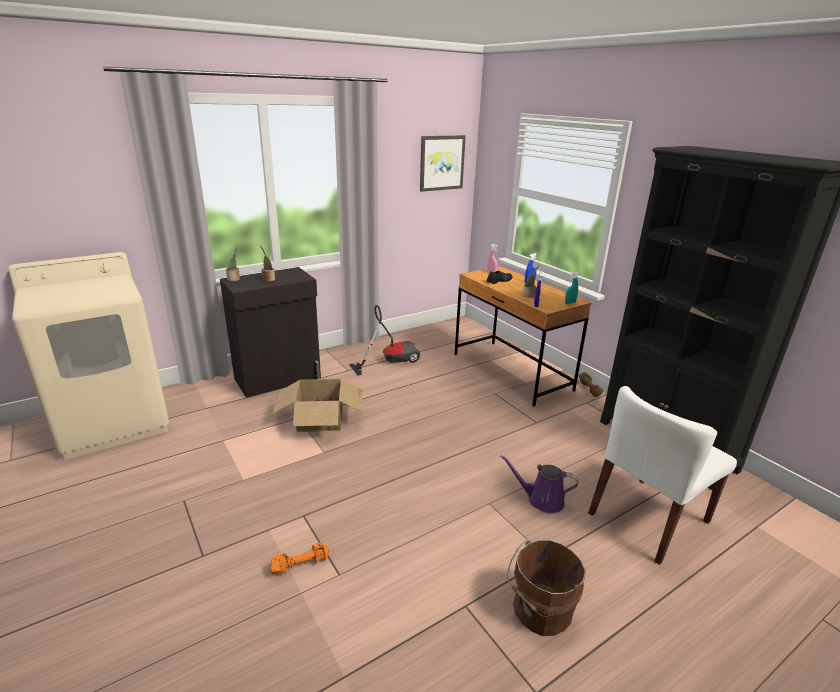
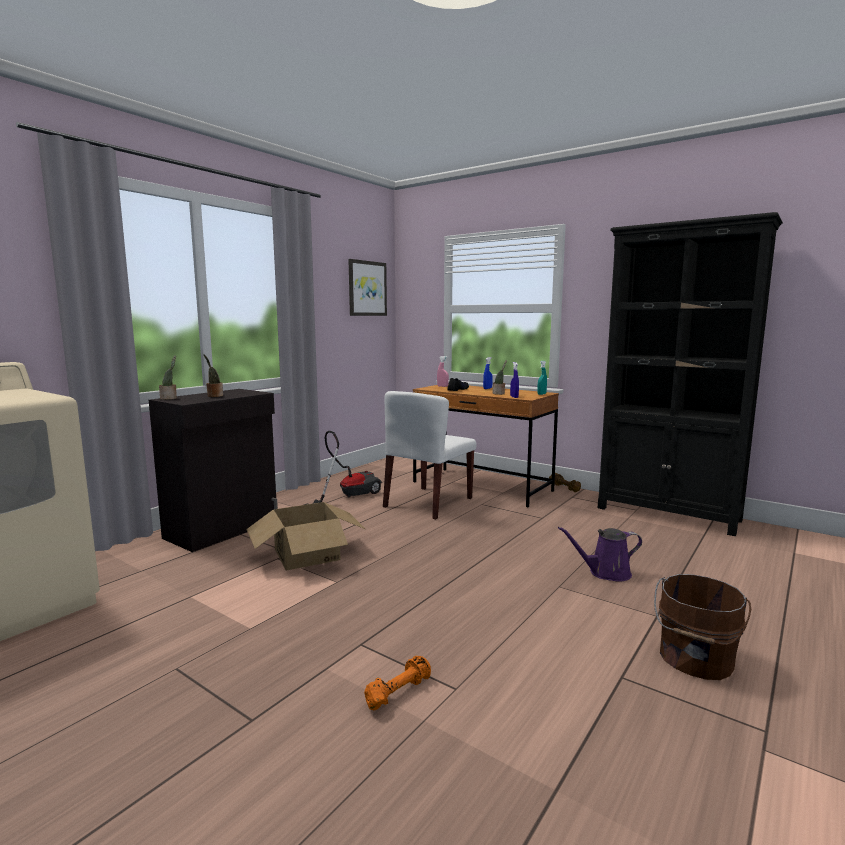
camera: 20 degrees left, 15 degrees down
white chair [588,386,737,565] -> white chair moved to [383,391,476,519]

